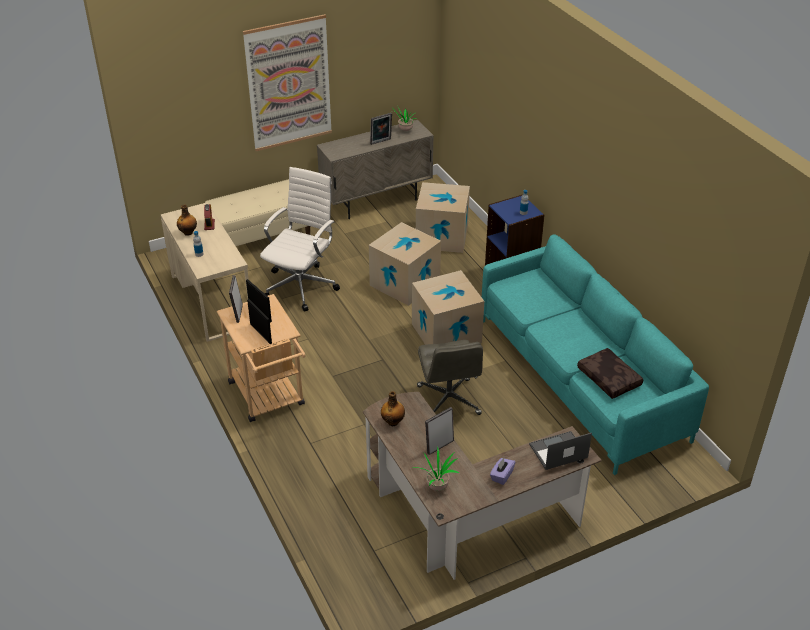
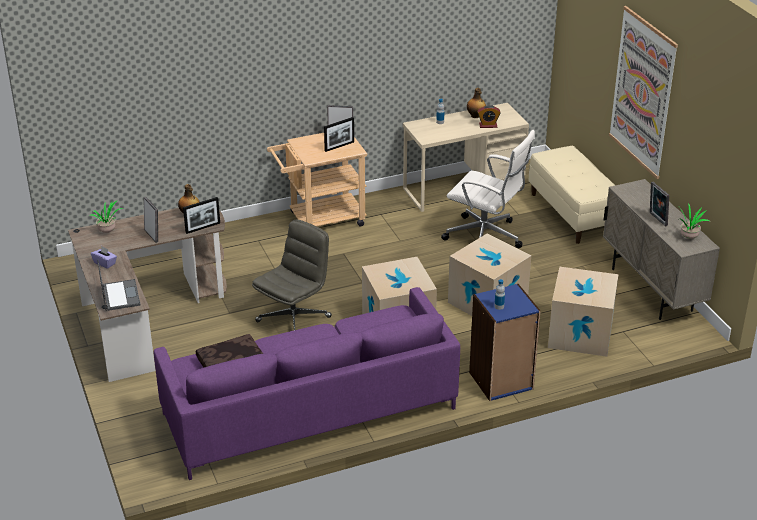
camera: 95 degrees right, 5 degrees down
picture frame [247,299,272,344] -> picture frame moved to [183,197,220,234]
grey office chair [417,340,483,415] -> grey office chair turned 135 degrees clockwise [252,220,332,330]
turquoise sofa [482,234,709,475] -> purple sofa [154,287,460,480]

